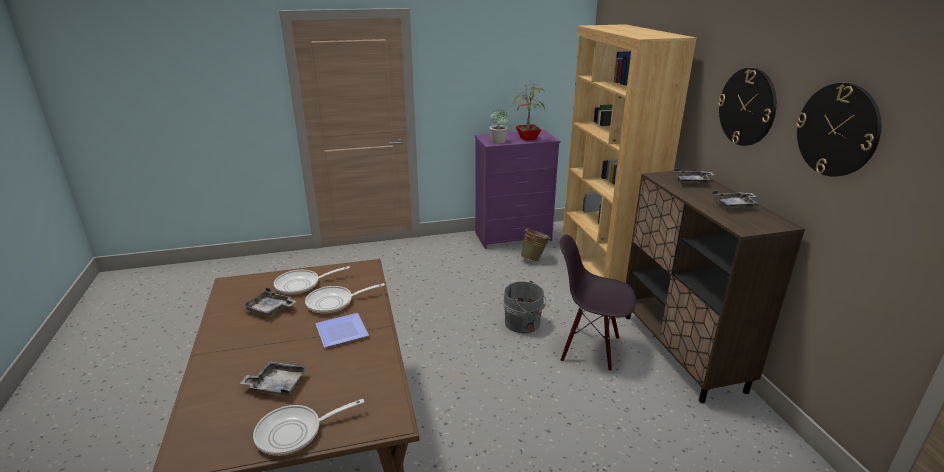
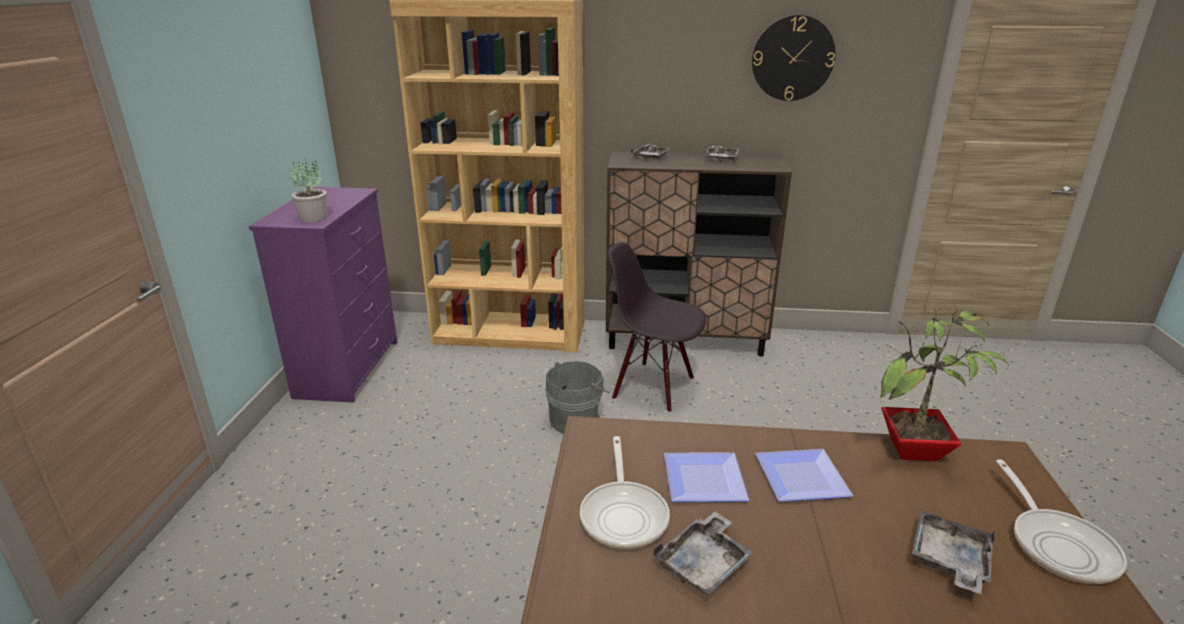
camera: 70 degrees left, 0 degrees up
frying pan [305,283,385,314] -> plate [664,452,749,502]
potted plant [512,84,545,141] -> potted plant moved to [880,303,1009,461]
green bucket [521,227,550,262] -> none
black chair [560,234,636,372] -> black chair turned 75 degrees clockwise [608,242,706,413]
wall clock [718,68,777,146] -> none

